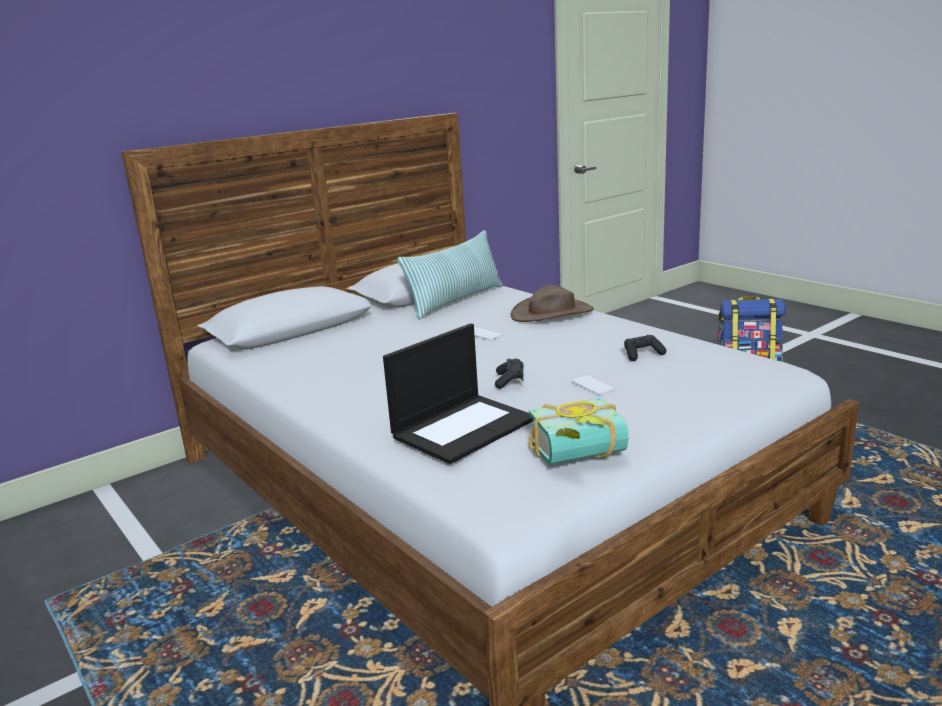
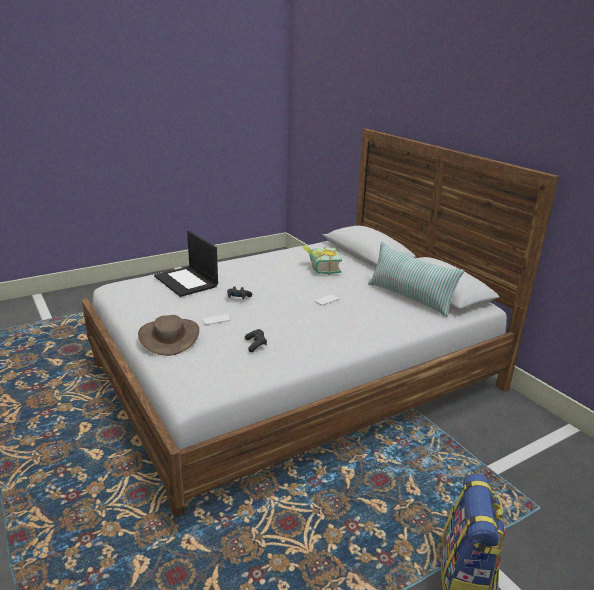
camera: 95 degrees right, 5 degrees up
brown hat [511,285,594,322] -> brown hat moved to [138,315,199,356]
book [529,398,628,465] -> book moved to [302,245,342,275]

